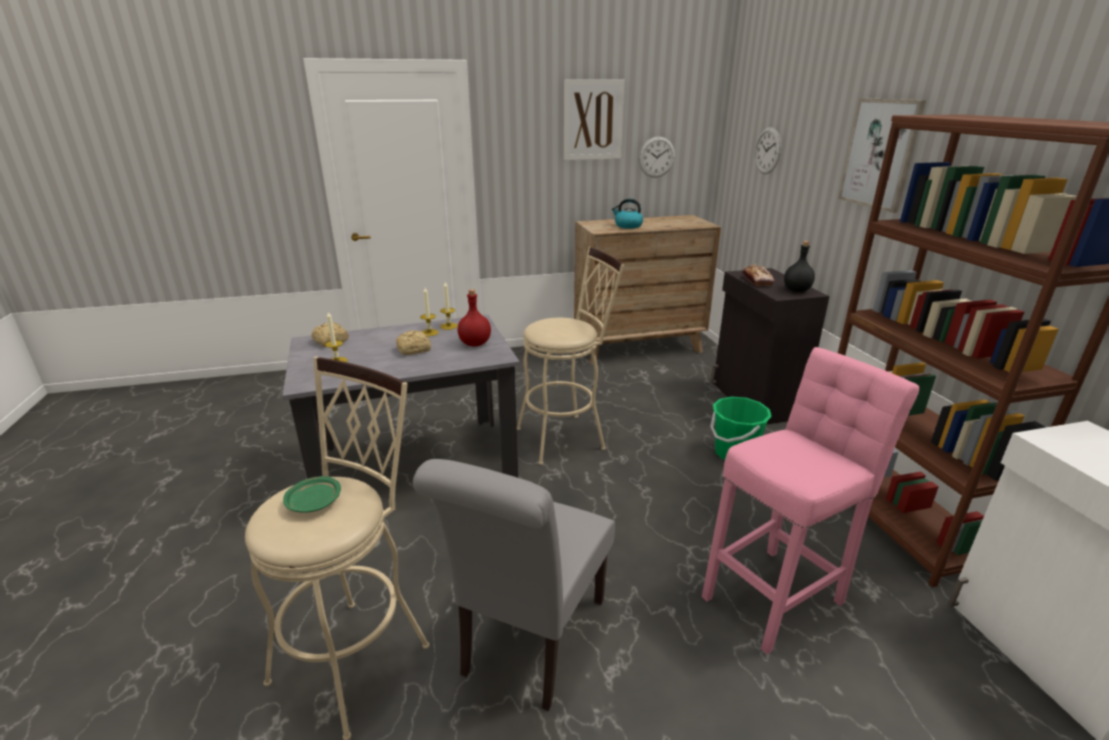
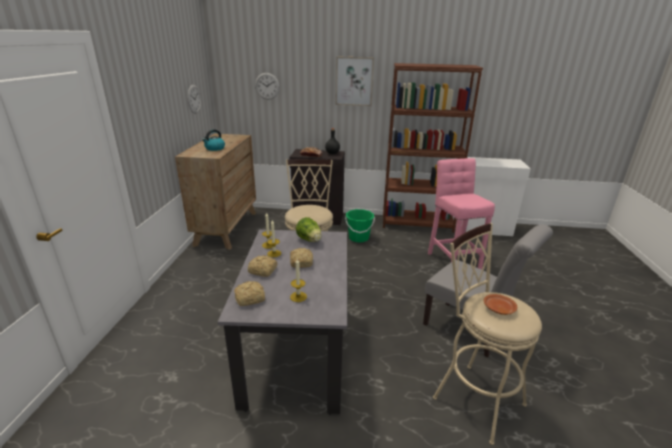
camera: 70 degrees left, 0 degrees up
green plate [283,476,341,513] -> brown plate [483,294,517,315]
red bottle [458,289,491,347] -> lettuce [296,217,322,242]
picture [564,79,625,160] -> none
none -> bread [248,255,277,277]

